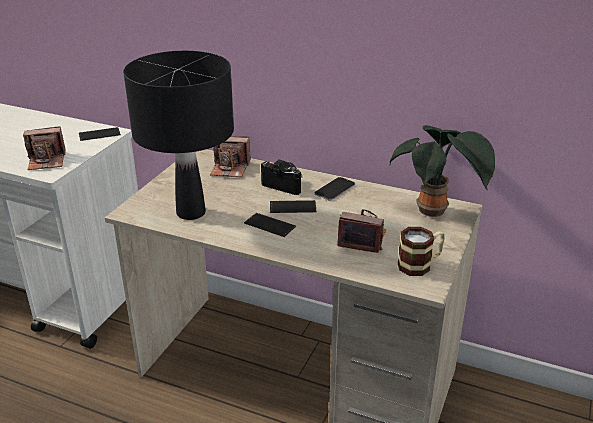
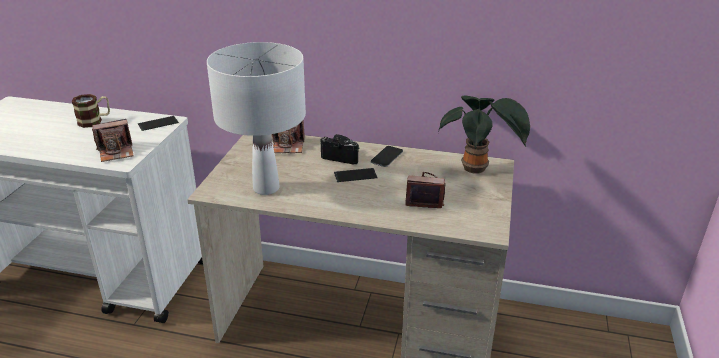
camera: 10 degrees left, 0 degrees up
black table lamp [123,51,234,220] -> white table lamp [207,42,306,195]
phone [244,213,296,237] -> none
mug [398,227,445,276] -> mug moved to [72,94,110,128]

